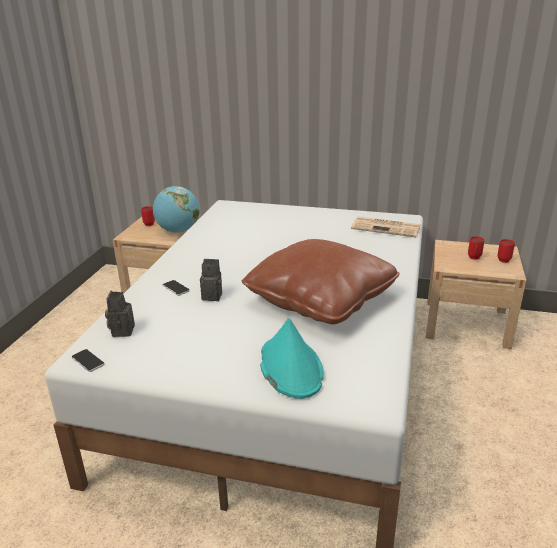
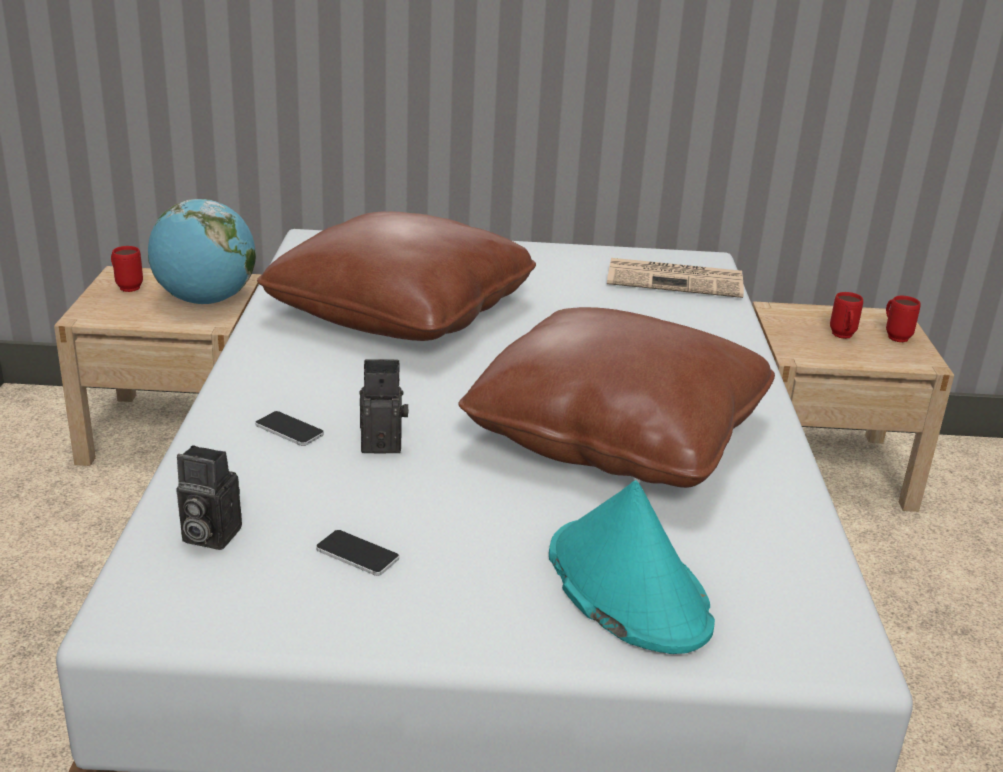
camera: 15 degrees left, 0 degrees up
phone [72,349,105,372] -> phone moved to [316,530,399,576]
camera [105,290,135,337] -> camera turned 60 degrees counterclockwise [176,445,242,550]
none -> brown pillow [257,211,536,341]

